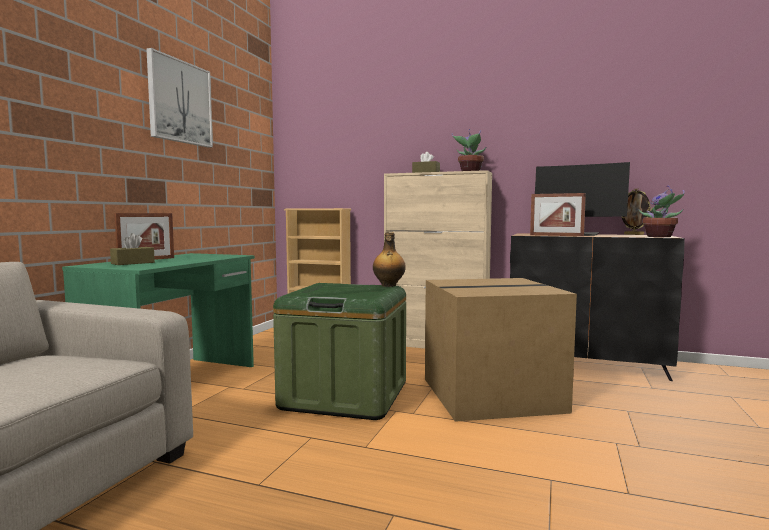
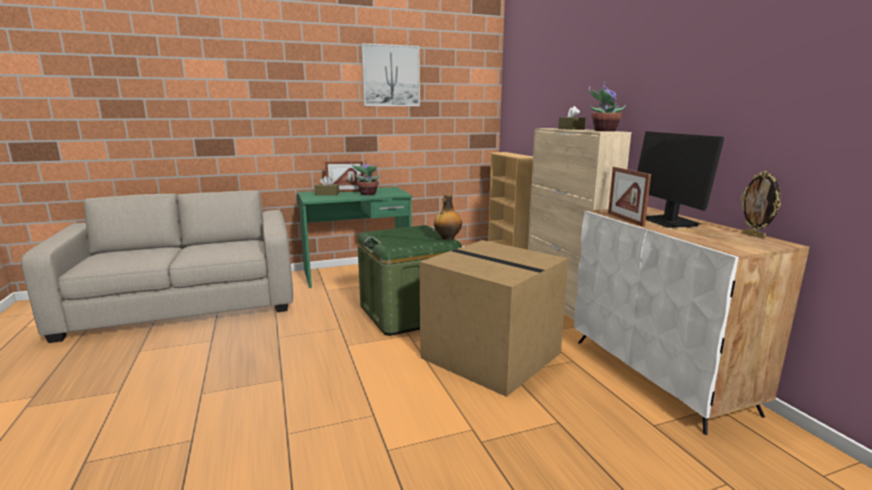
camera: 50 degrees right, 10 degrees up
black cabinet [510,233,685,381] -> white cabinet [574,207,809,435]
potted plant [639,186,685,237] -> potted plant moved to [351,159,381,195]

